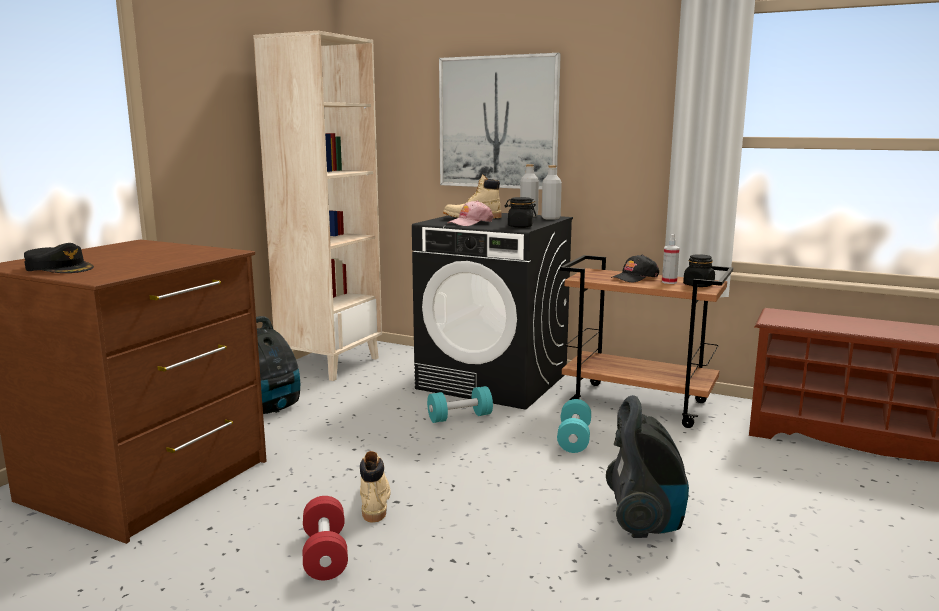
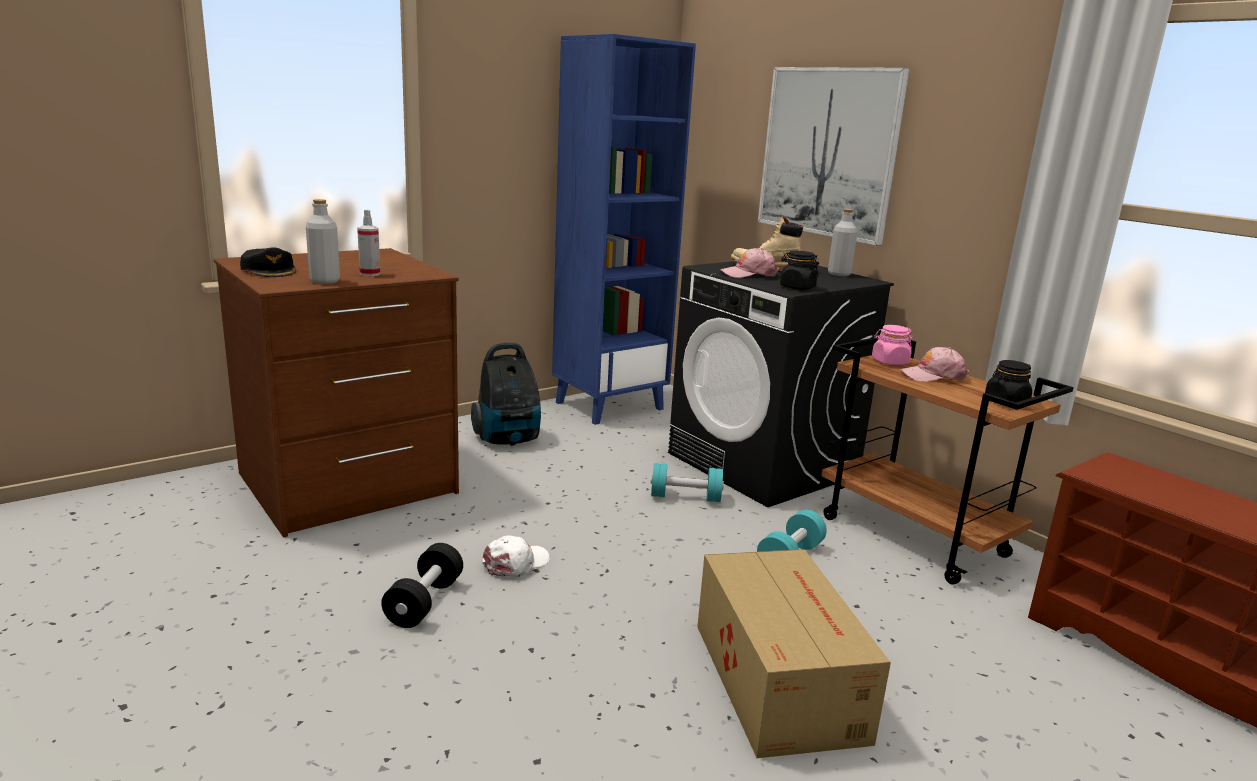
camera: 25 degrees right, 5 degrees up
beige bookcase [253,31,382,381] -> blue bookcase [552,34,696,425]
red dumbbell [303,496,348,580] -> black dumbbell [381,543,463,628]
beige boot [360,451,391,522] -> white cap [482,535,550,577]
grey bottle [542,165,562,220] -> grey bottle moved to [306,199,340,284]
vacuum cleaner [606,395,689,538] -> cardboard box [697,549,891,758]
black cap [611,255,659,283] -> pink cap [899,347,969,382]
spray bottle [662,234,680,284] -> spray bottle moved to [357,209,380,276]
none -> pink jar [872,325,913,365]

